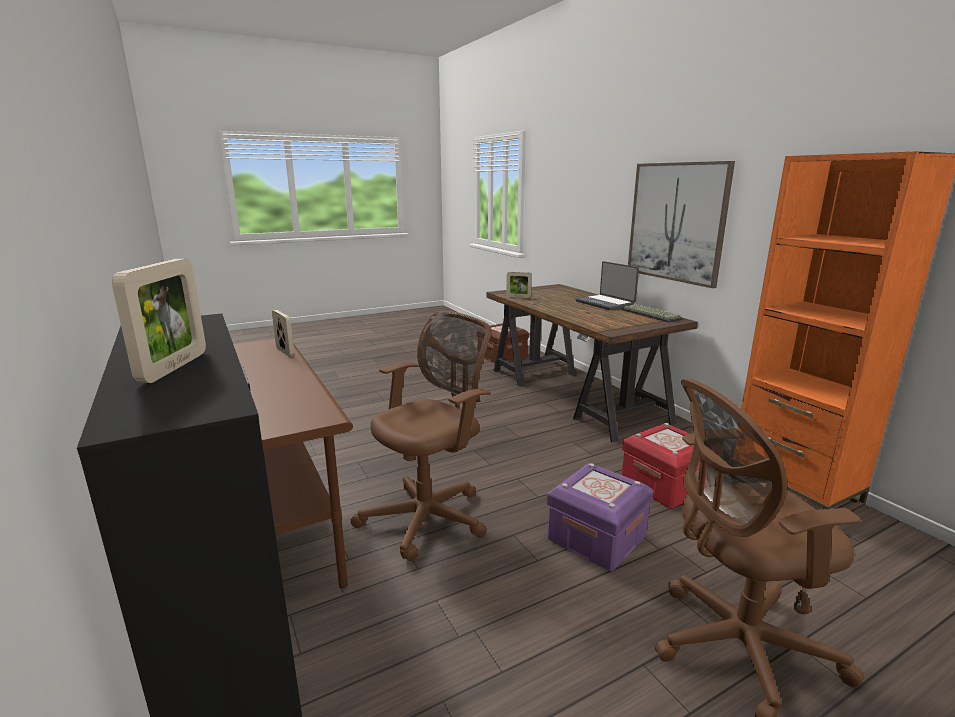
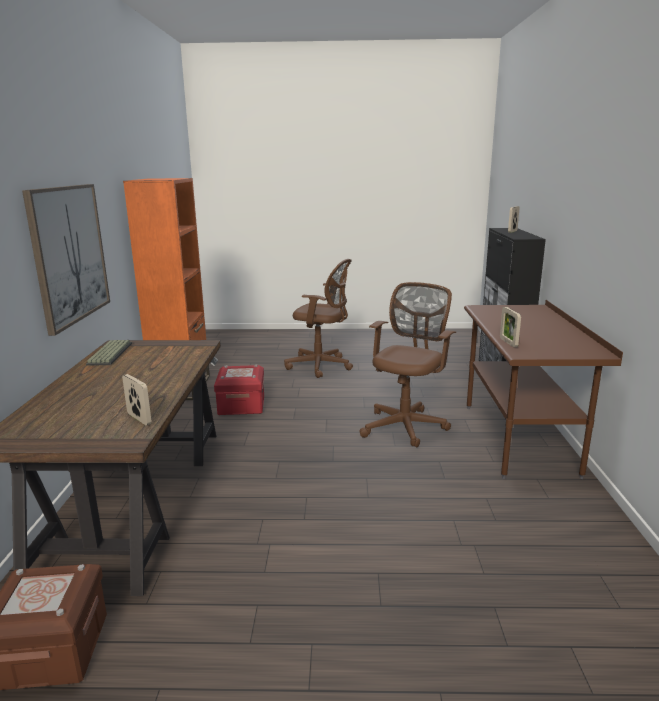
camera: 150 degrees left, 0 degrees up
brown office chair [350,311,492,561] -> brown office chair turned 135 degrees clockwise [360,282,456,448]
purple storage box [547,463,653,571] -> none
laptop [576,261,639,310] -> none

